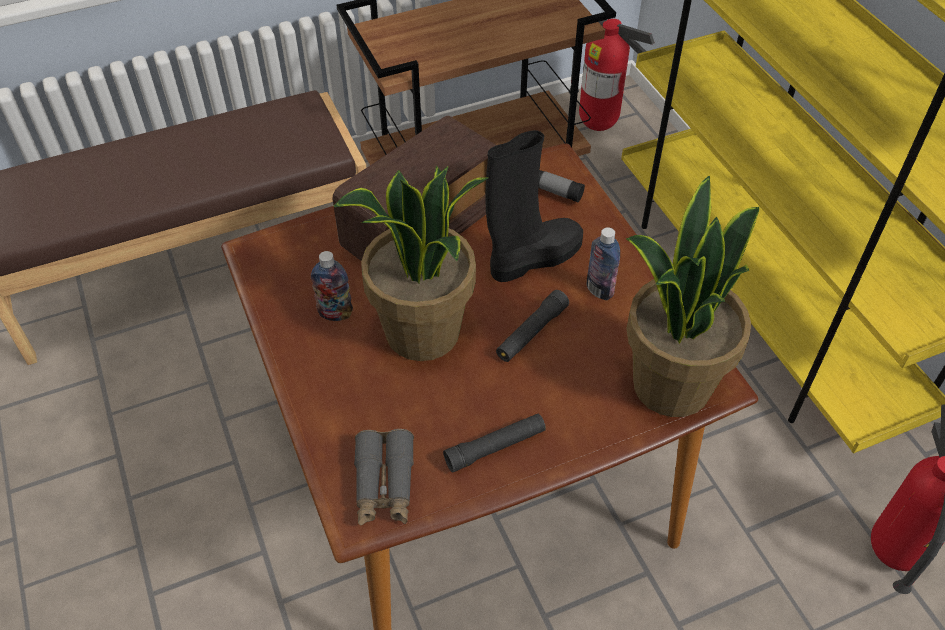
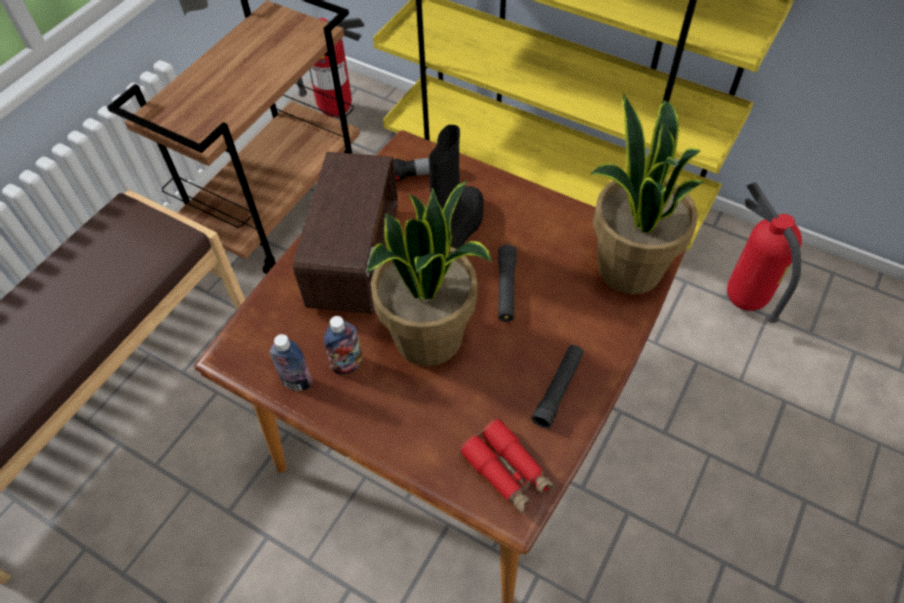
camera: 35 degrees left, 5 degrees up
grey binoculars [354,429,414,525] -> red binoculars [460,419,555,514]
bottle [587,227,620,300] -> bottle moved to [270,334,313,391]

